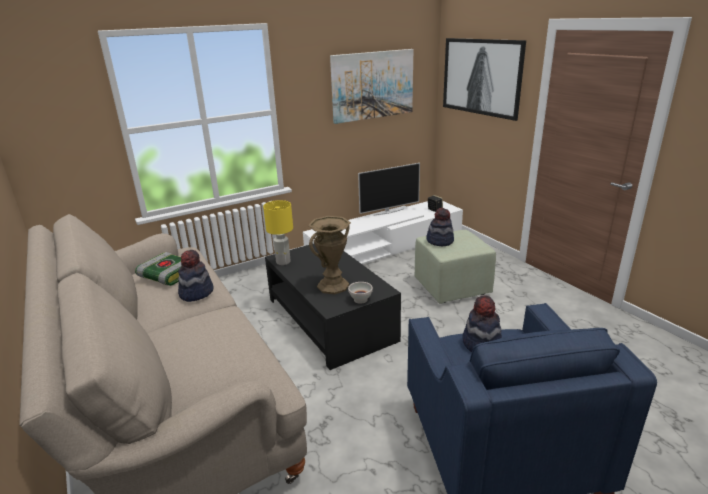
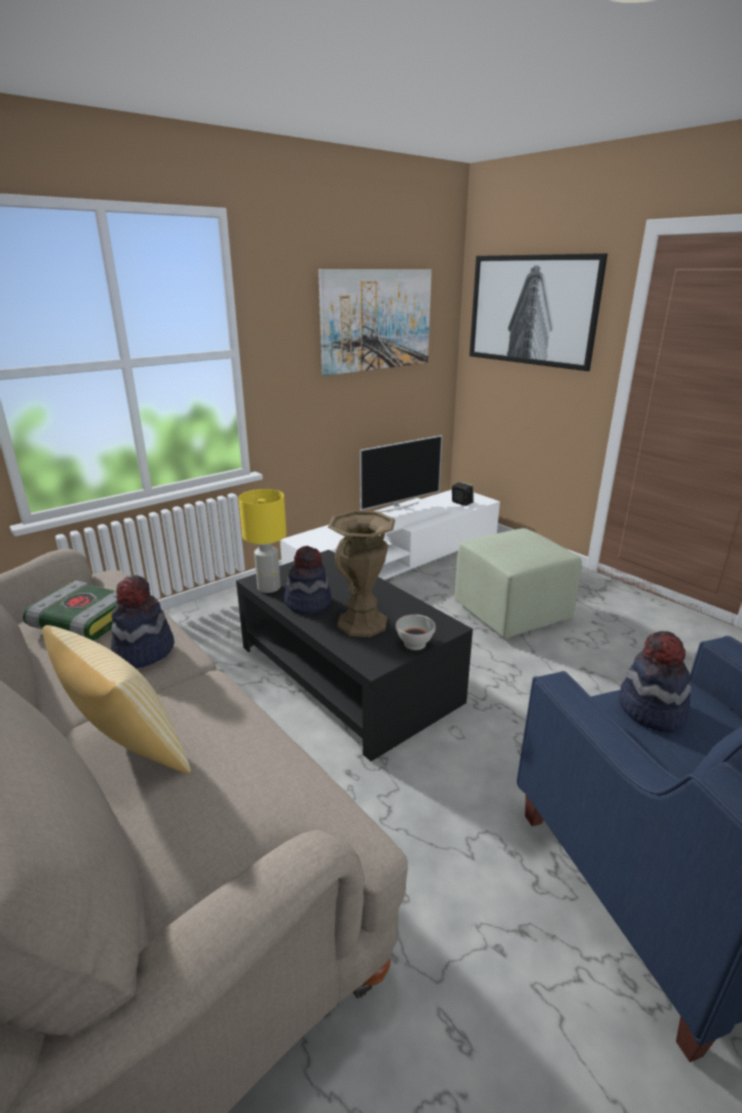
camera: 10 degrees left, 0 degrees up
hat [426,208,454,246] -> hat moved to [284,546,331,614]
none -> pillow [42,625,191,774]

